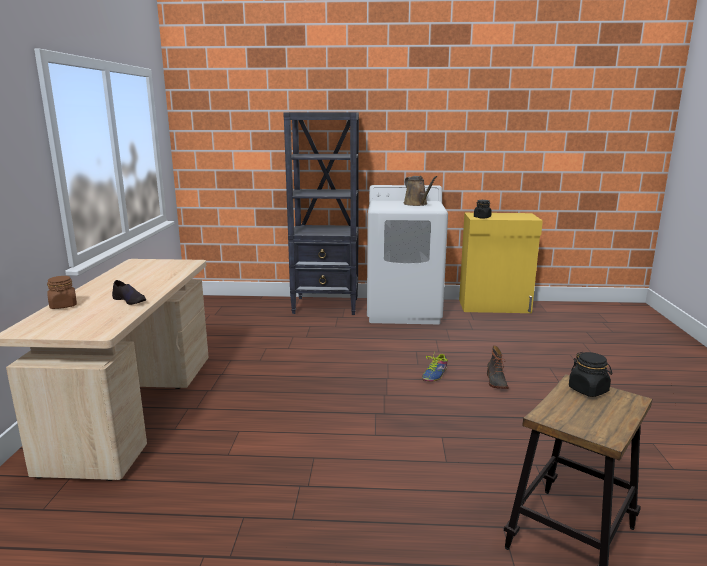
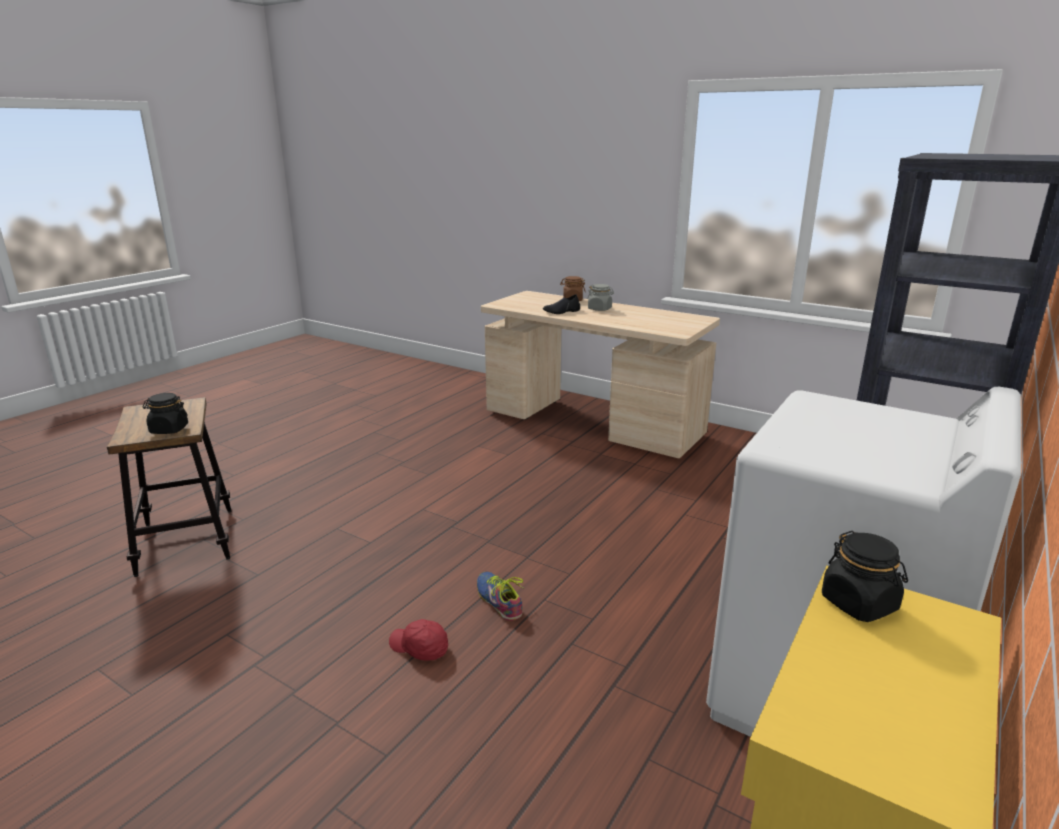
camera: 120 degrees right, 5 degrees up
brown watering can [404,176,437,206] -> none
boot [487,346,509,389] -> red cap [389,619,448,660]
none -> grey jar [587,284,614,311]

